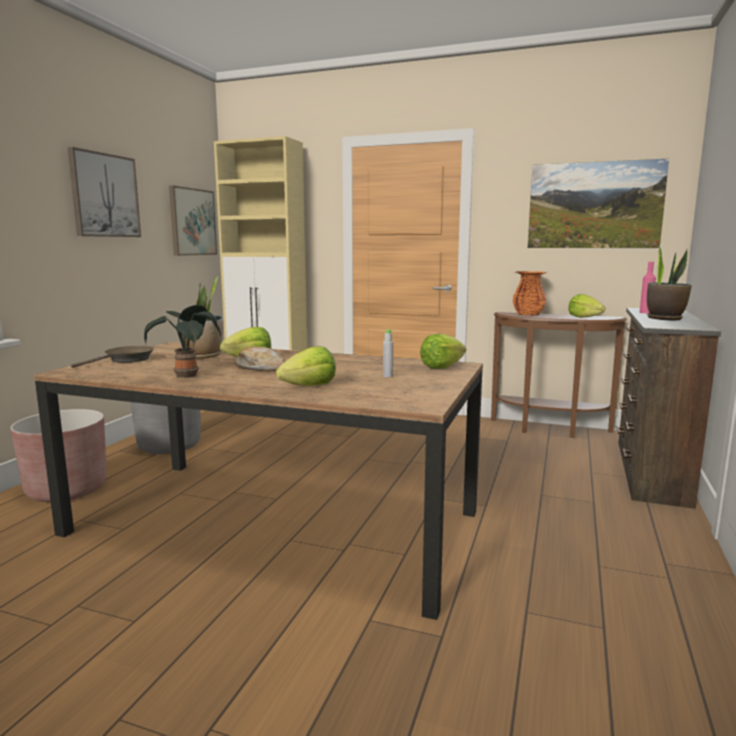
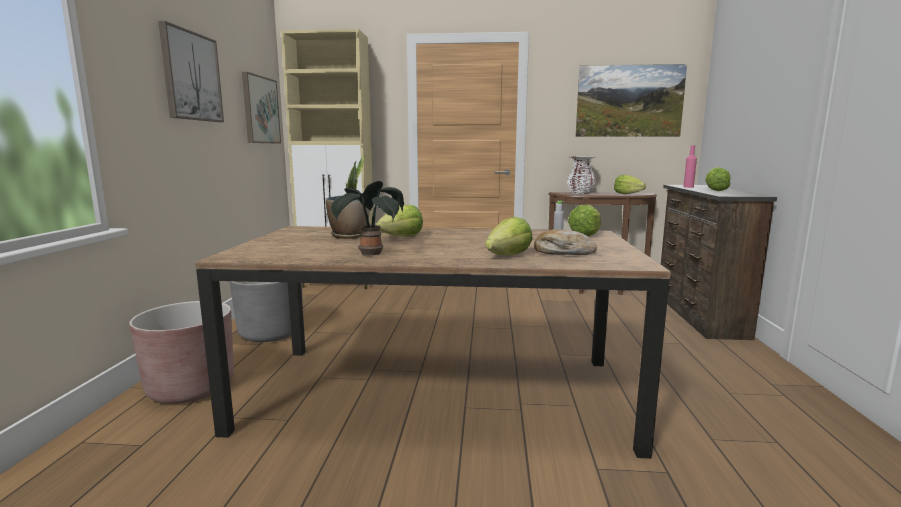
camera: 15 degrees left, 0 degrees up
brown frying pan [71,346,154,368] -> none
bread [235,346,285,371] -> bread moved to [534,229,597,255]
orange vase [512,271,548,316] -> white vase [567,157,596,194]
potted plant [647,245,692,321] -> lettuce [705,167,730,191]

